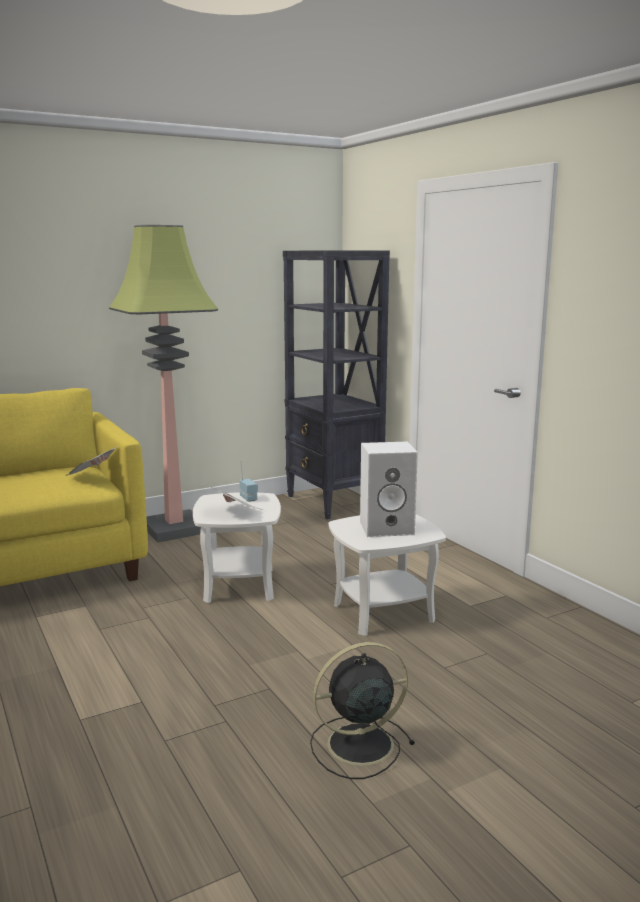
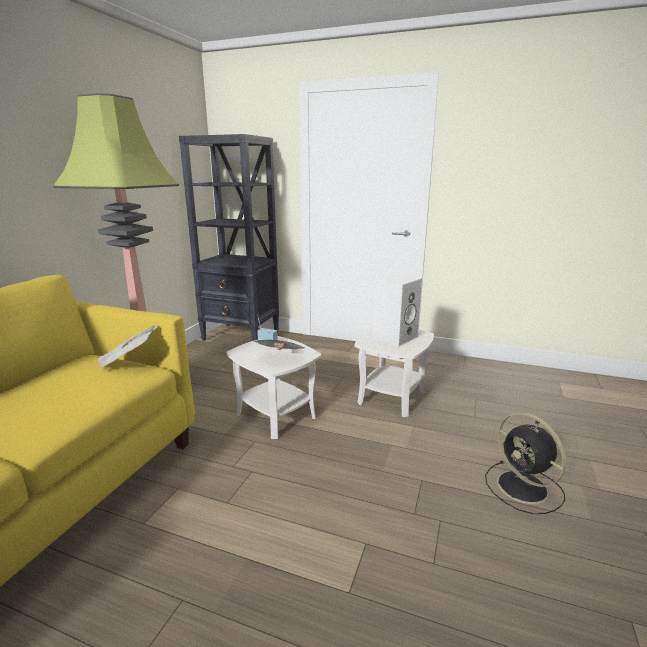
camera: 40 degrees left, 5 degrees up
black fan [310,642,415,779] -> black fan turned 60 degrees counterclockwise [485,412,566,514]

